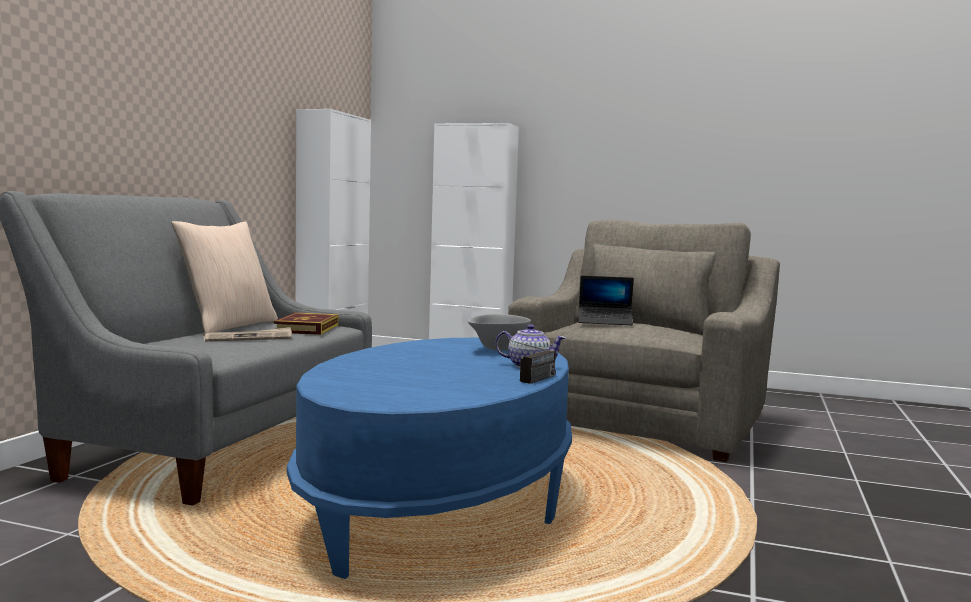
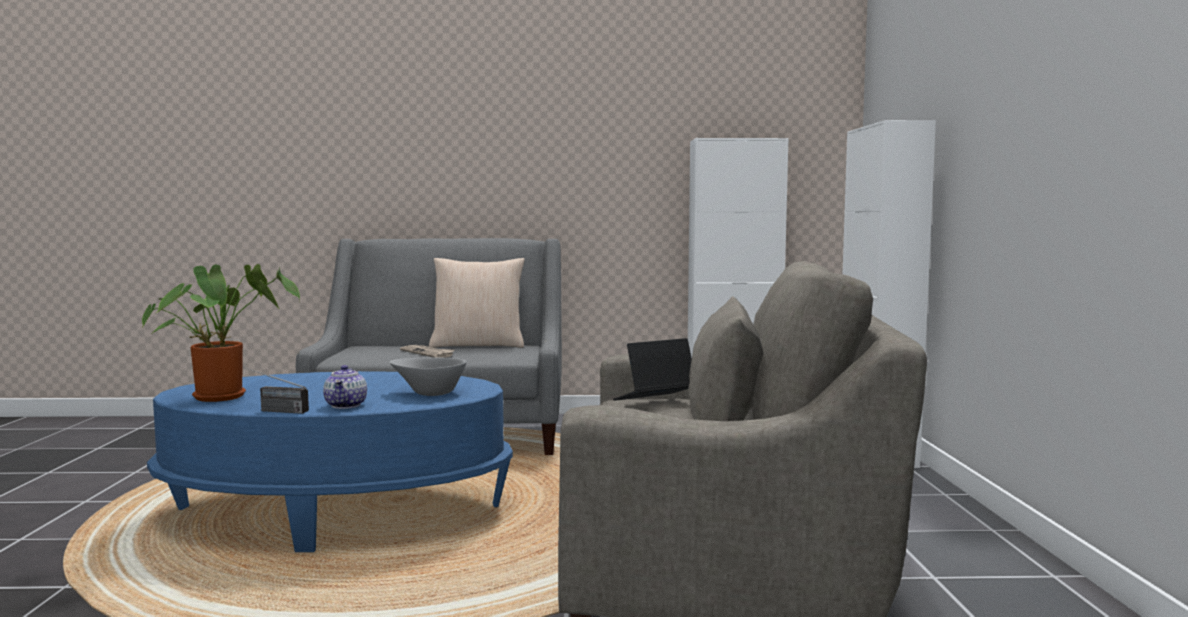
camera: 70 degrees right, 0 degrees up
book [274,313,339,335] -> none
laptop [579,276,634,325] -> laptop turned 75 degrees clockwise [613,338,692,401]
none -> potted plant [142,264,300,402]

